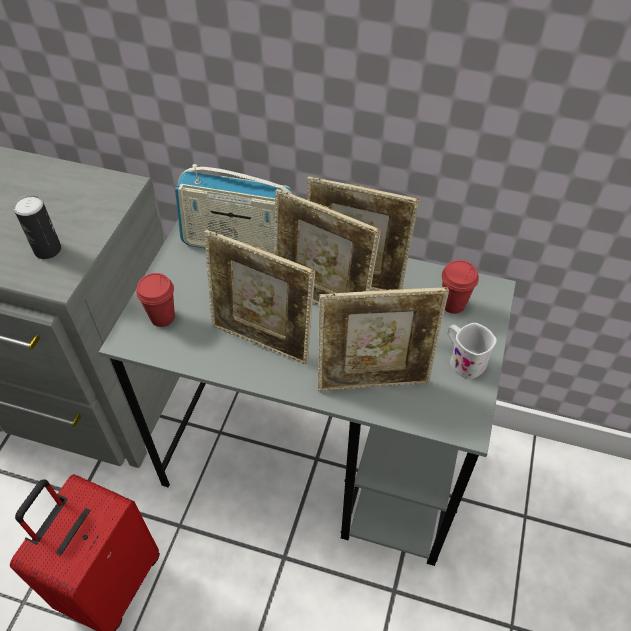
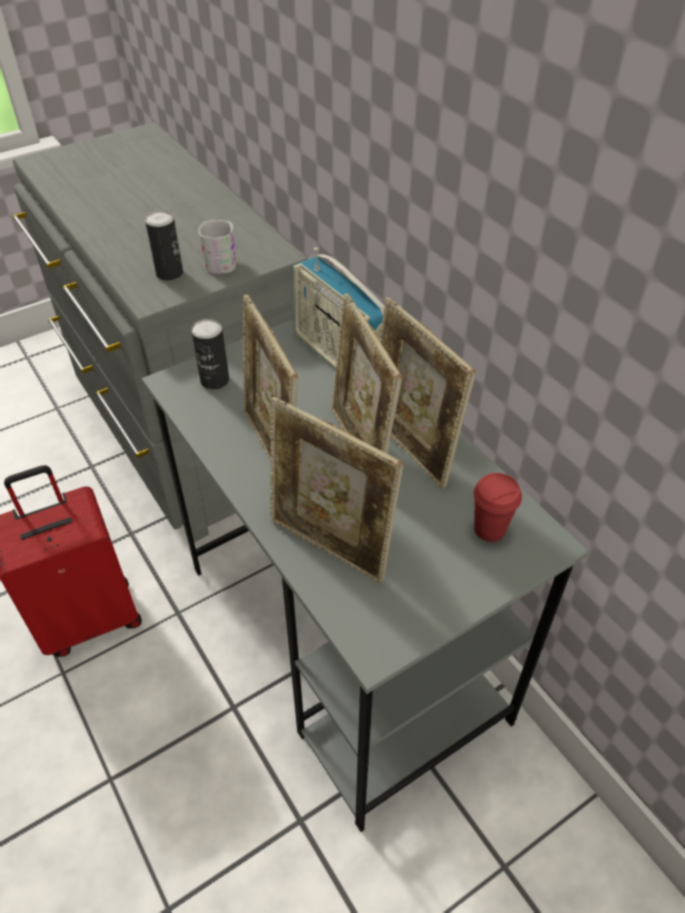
camera: 40 degrees right, 5 degrees down
red cup [136,273,175,327] -> can [191,319,229,390]
white mug [448,323,497,379] -> white mug moved to [199,220,236,274]

